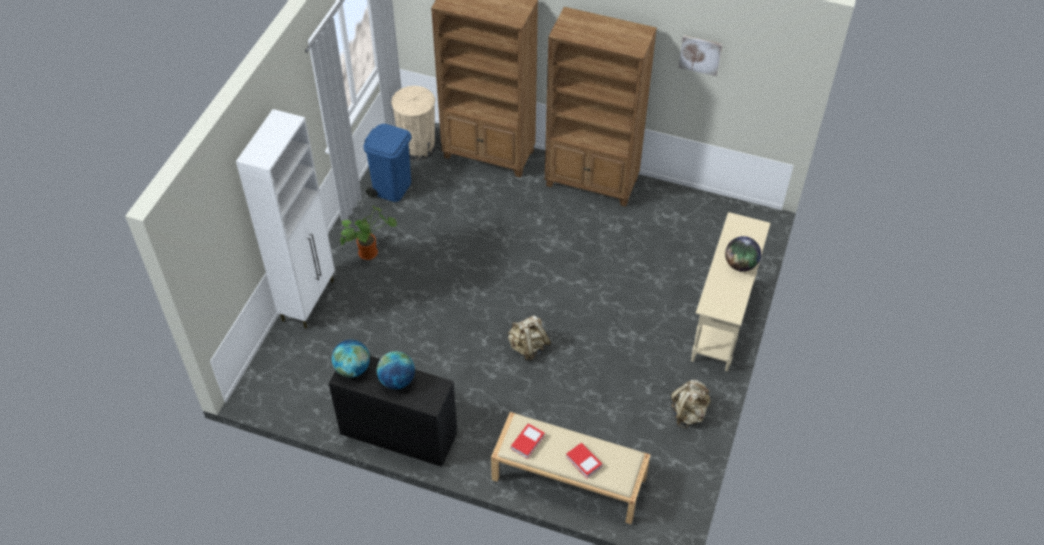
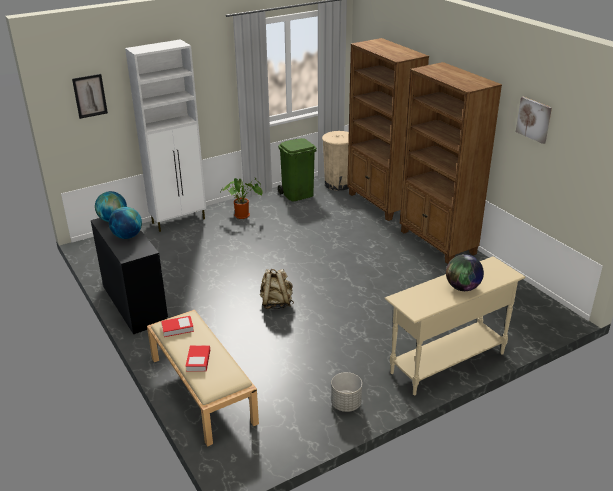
camera: 40 degrees right, 20 degrees down
blue trash can [363,124,412,202] -> green trash can [278,138,317,201]
beige backpack [671,380,711,428] -> grey planter [331,372,362,412]
none -> picture [72,74,108,119]

